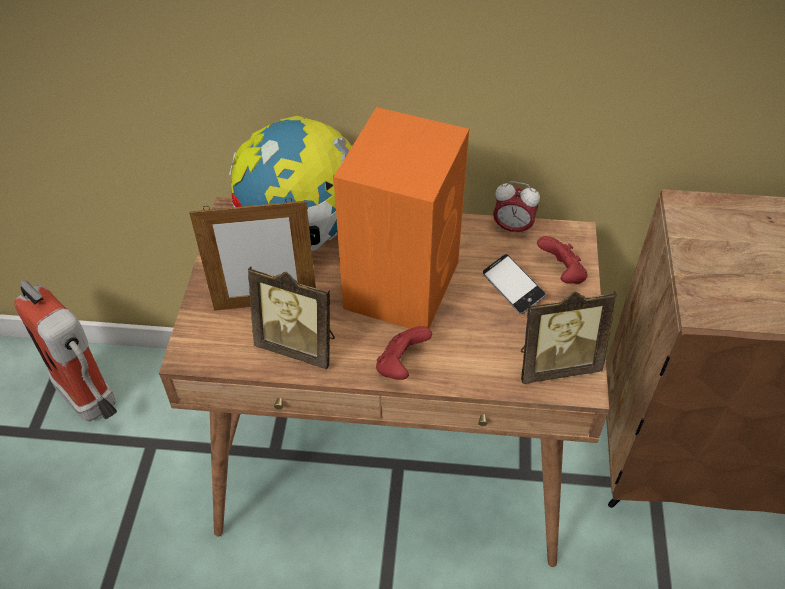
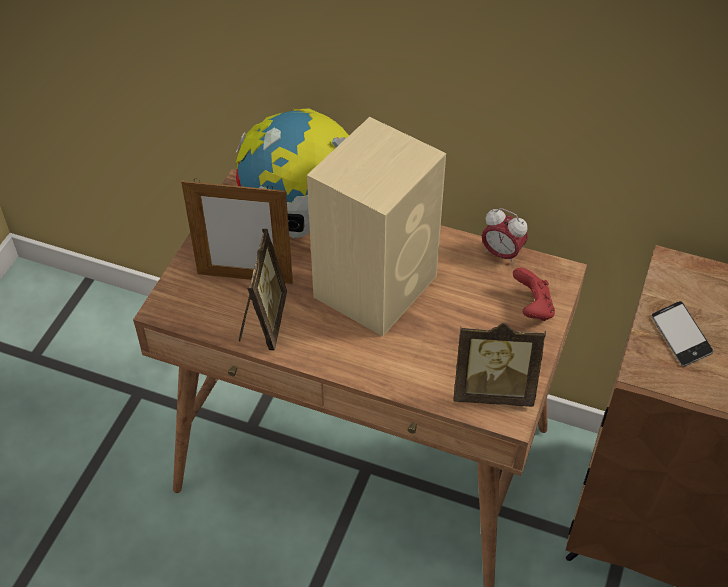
camera: 15 degrees right, 0 degrees up
fire extinguisher [14,280,117,421] -> none
picture frame [248,266,335,369] -> picture frame turned 120 degrees counterclockwise [239,229,287,350]
orange speaker [334,107,469,329] -> beige speaker [307,117,446,336]
red game controller [376,326,432,380] -> none
phone [482,254,546,314] -> phone moved to [652,301,713,366]

